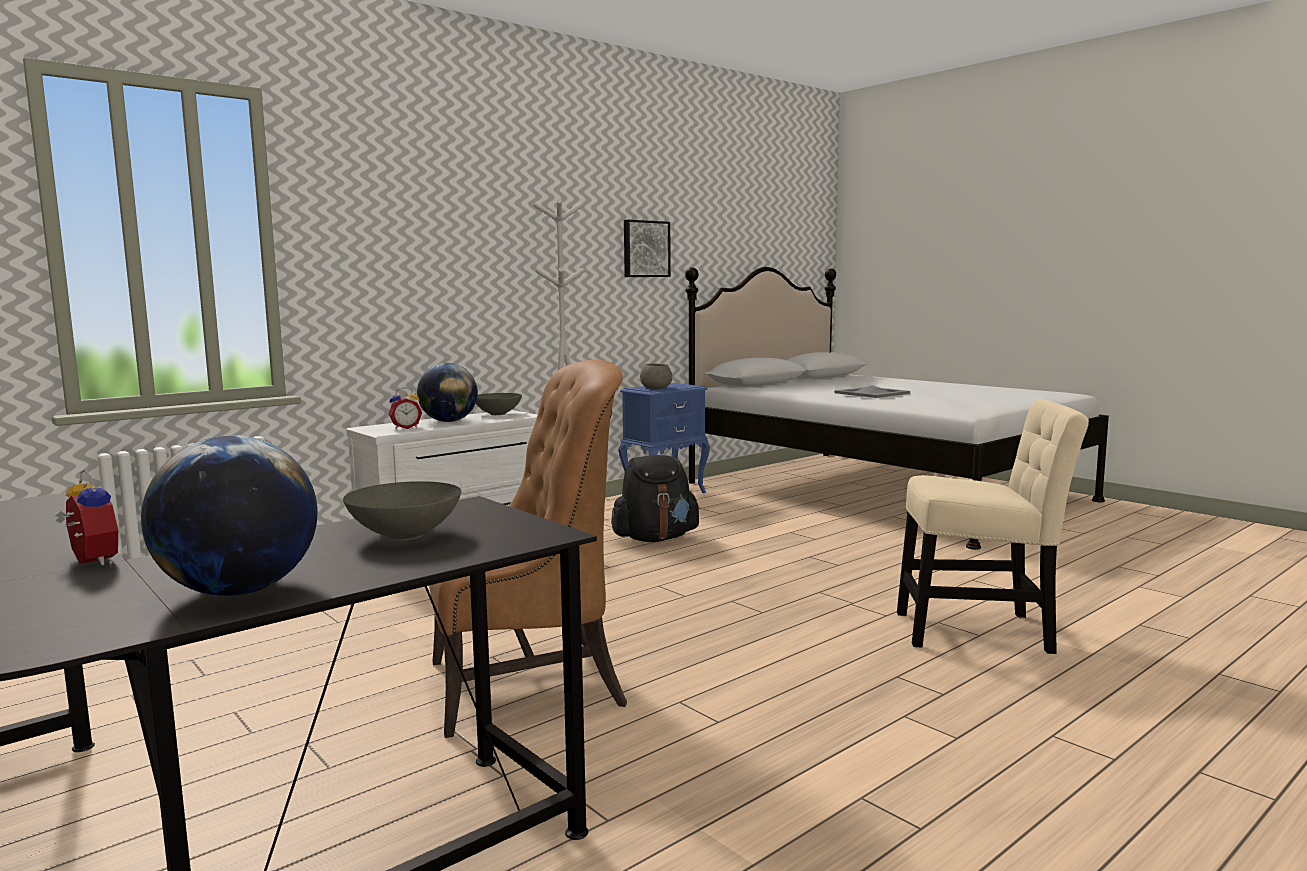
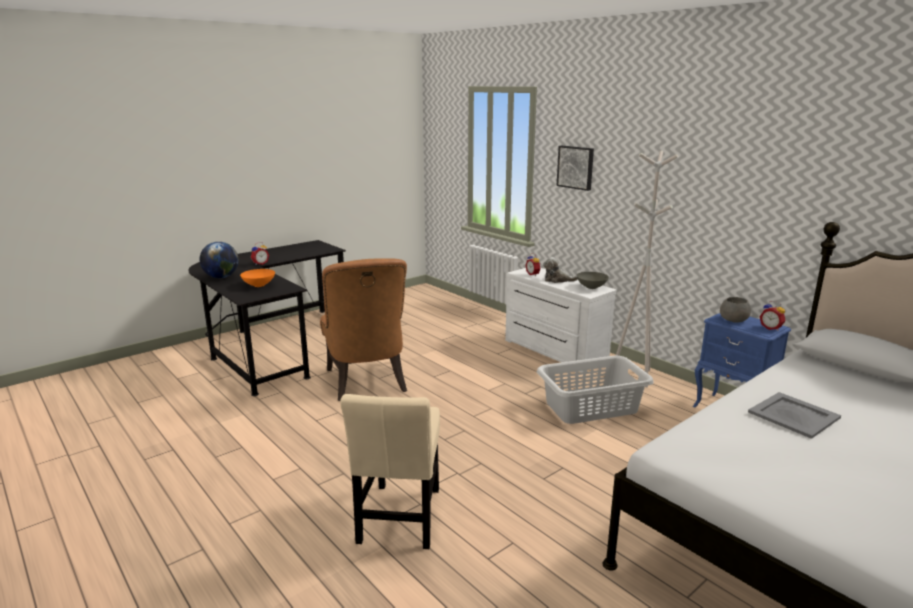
camera: 90 degrees right, 10 degrees up
grey bowl [343,481,461,540] -> orange bowl [240,269,275,287]
globe [417,363,478,422] -> plush toy [543,257,578,283]
black backpack [611,455,700,542] -> grey laundry basket [537,356,653,424]
picture [624,220,671,277] -> picture moved to [557,146,594,191]
none -> alarm clock [760,301,786,331]

